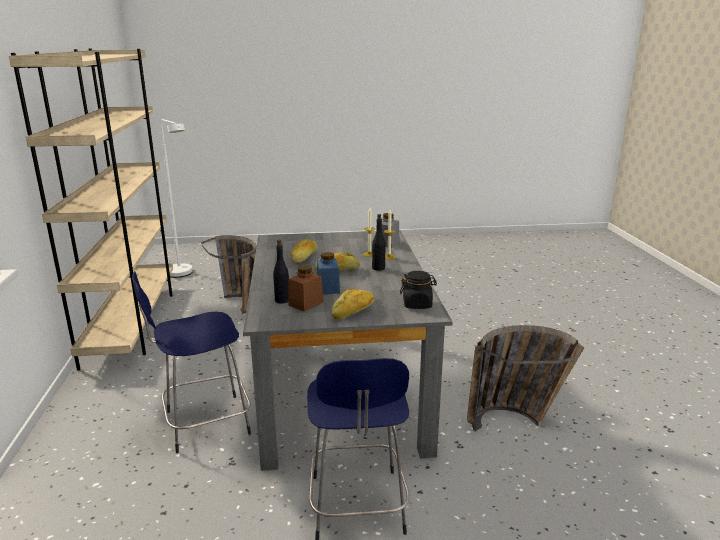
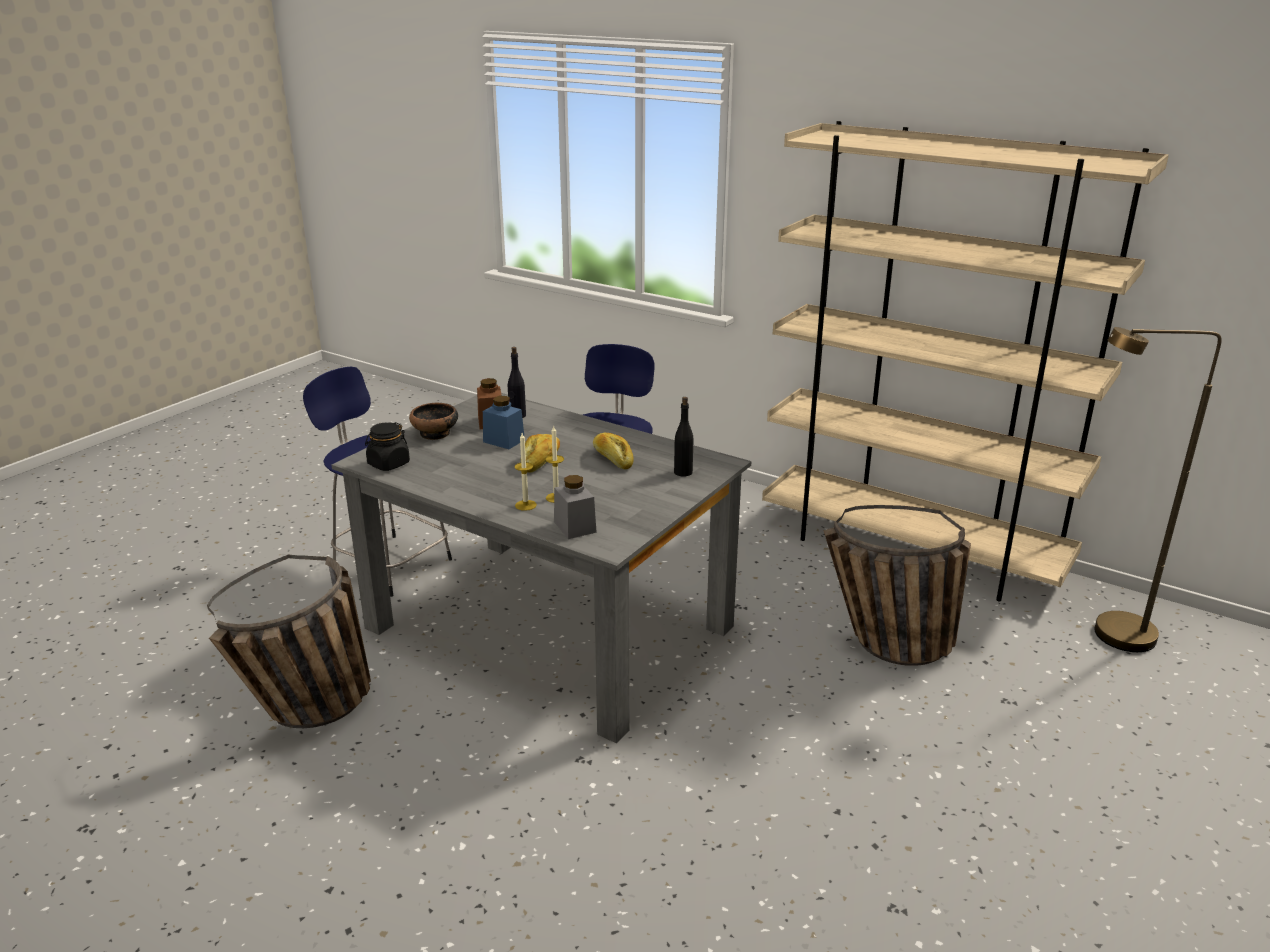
camera: 130 degrees right, 5 degrees up
white floor lamp [161,119,193,278] -> brown floor lamp [1094,327,1222,652]
bread [332,289,374,320] -> bowl [409,403,458,440]
black bottle [372,214,385,271] -> black bottle moved to [674,397,693,476]

